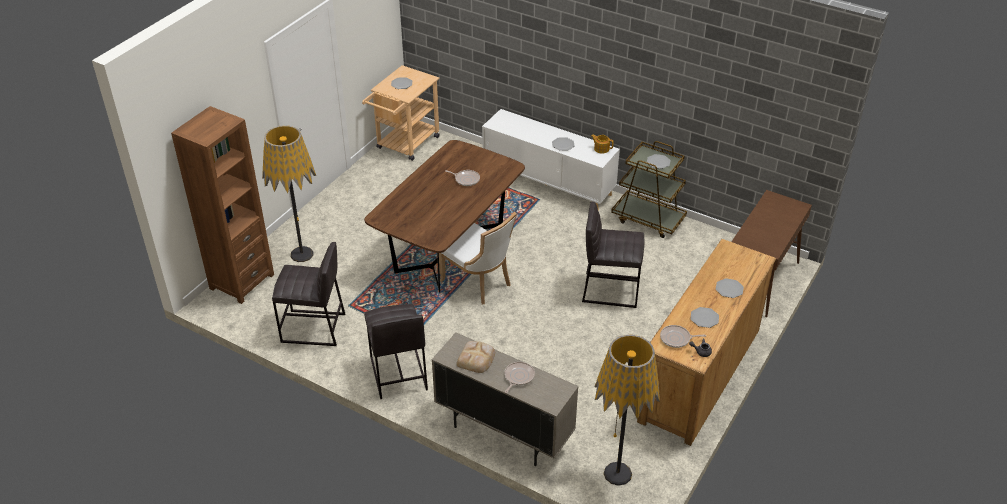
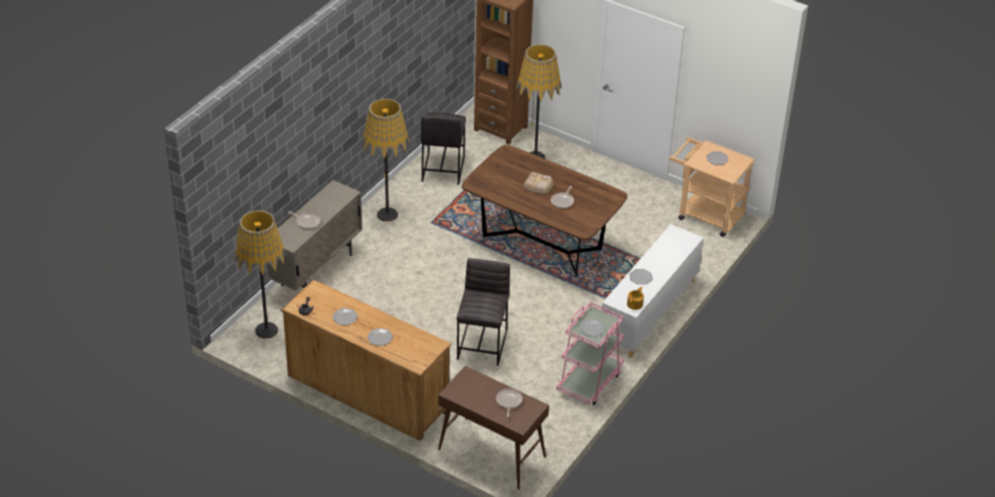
camera: 90 degrees right, 0 degrees up
grey stool [364,304,428,400] -> floor lamp [362,99,410,222]
white chair [439,212,517,305] -> none
bread [456,341,495,373] -> bread moved to [523,172,553,194]
brown cart [611,141,687,238] -> pink cart [557,302,624,405]
frying pan [660,325,706,348] -> frying pan moved to [496,388,522,417]

